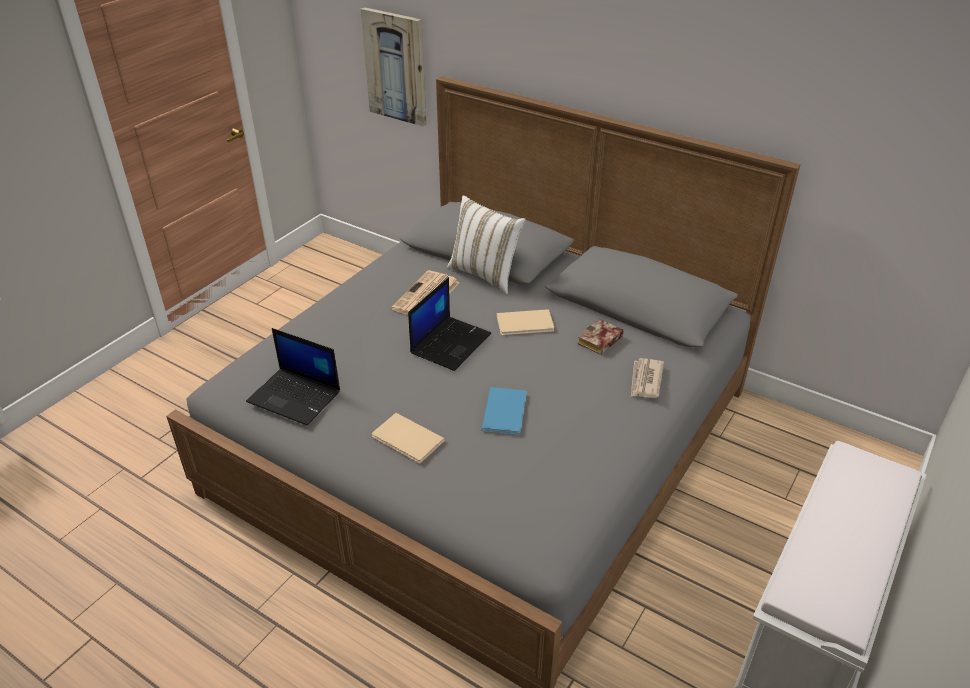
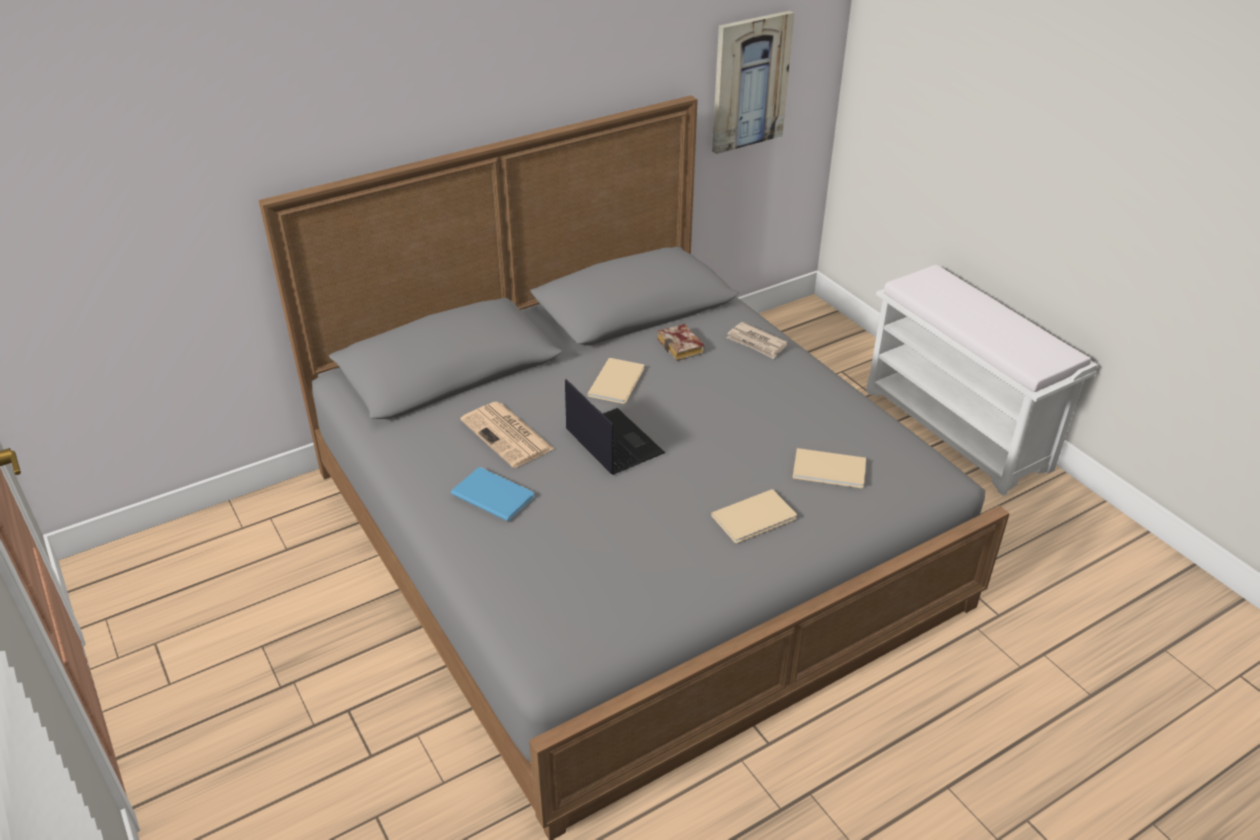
camera: 65 degrees left, 0 degrees up
laptop [246,328,340,426] -> none
picture [361,7,427,127] -> picture moved to [712,10,794,154]
white pillow [447,195,525,295] -> none
blue book [481,387,527,435] -> blue book moved to [451,467,535,521]
none -> beige book [793,448,866,488]

